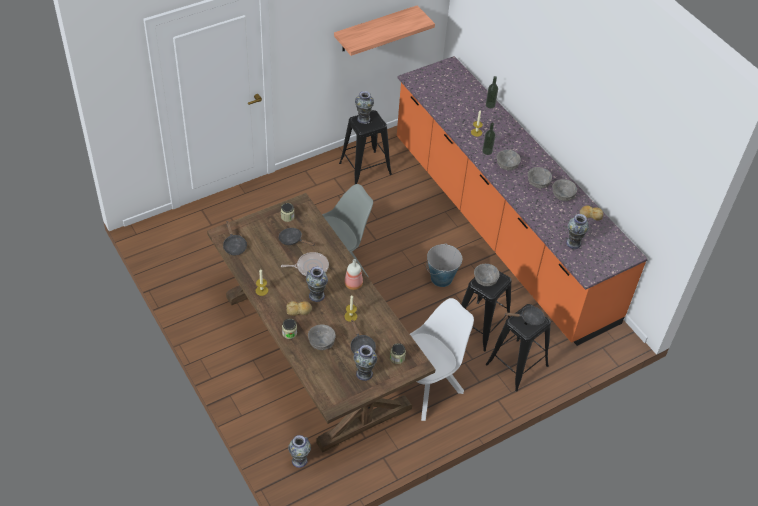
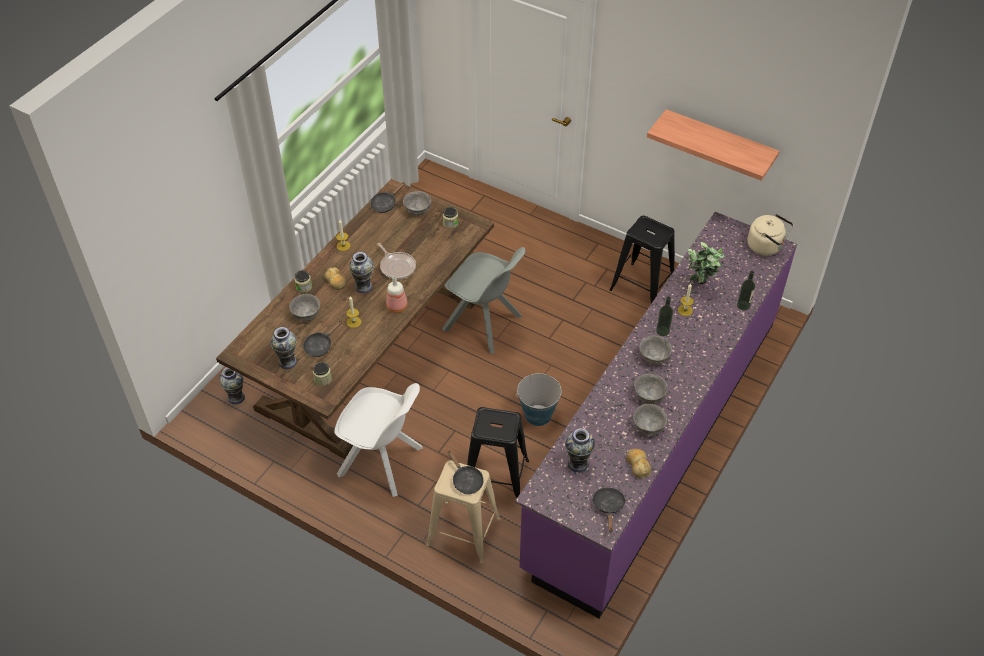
camera: 65 degrees right, 0 degrees up
black frying pan [279,228,315,246] -> black frying pan moved to [592,487,626,532]
vase [355,91,374,124] -> none
orange counter [397,56,648,346] -> purple counter [515,212,797,619]
grey bowl [474,264,500,286] -> grey bowl moved to [403,191,431,216]
black stool [486,304,551,392] -> beige stool [426,460,501,563]
none -> potted plant [686,242,725,284]
none -> beige kettle [748,214,794,256]

